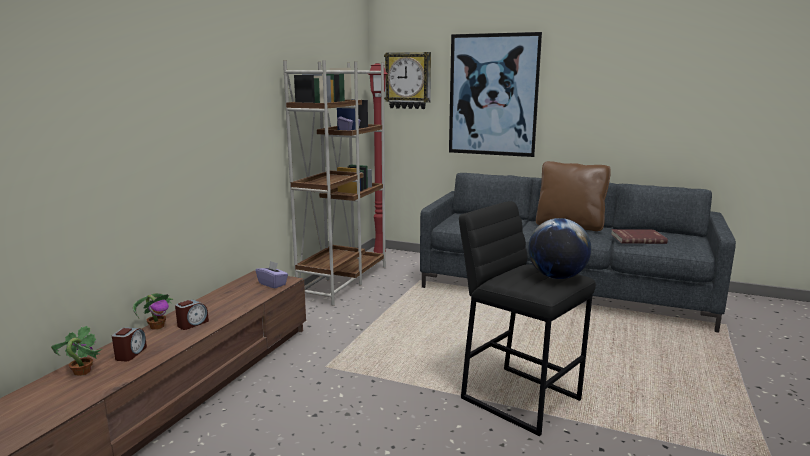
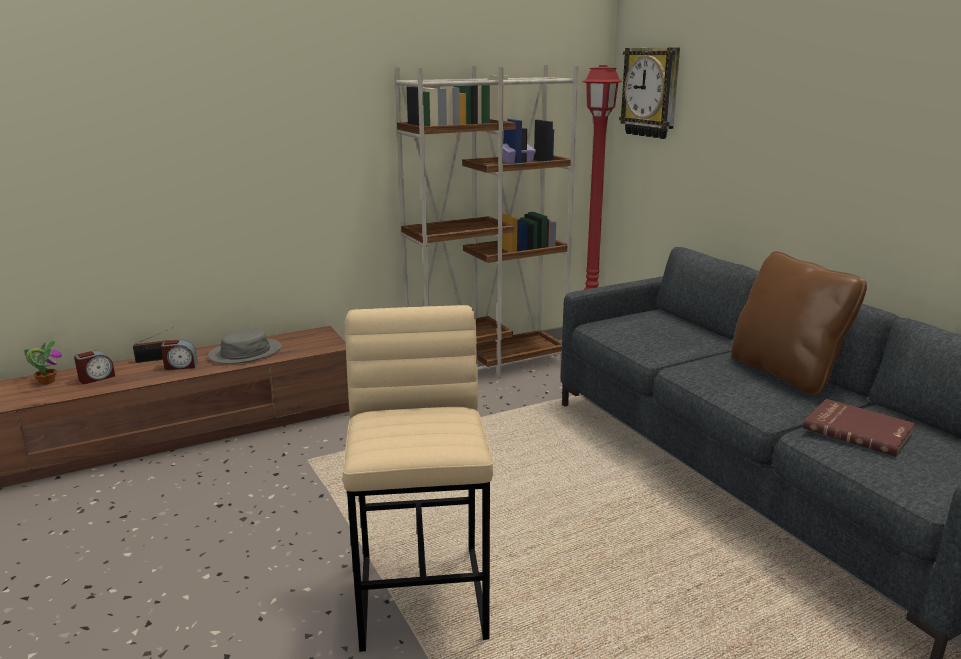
camera: 40 degrees right, 5 degrees up
potted plant [133,293,173,330] -> radio [133,327,173,363]
purple tissue box [256,261,288,288] -> none
picture [449,32,542,157] -> none
black stool [459,201,596,436] -> beige stool [343,305,493,652]
globe [528,218,591,279] -> none
none -> grey hat [208,328,282,364]

